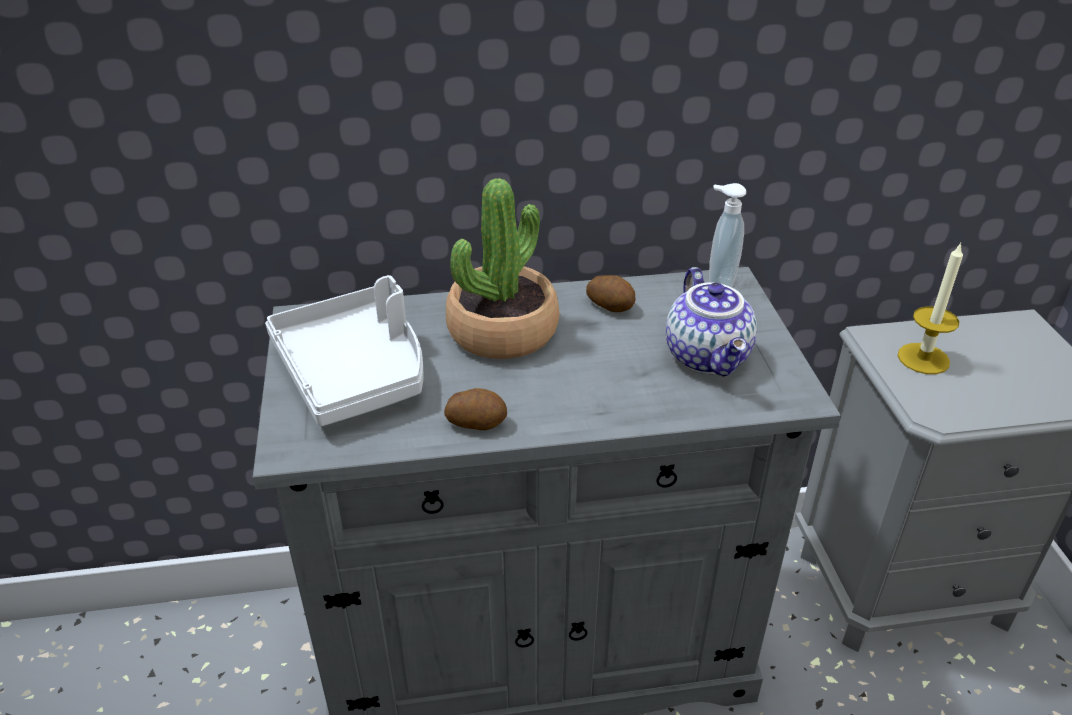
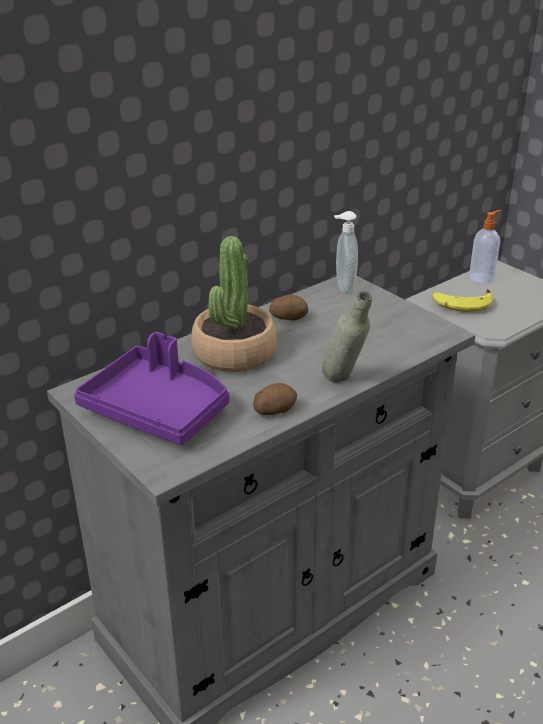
camera: 30 degrees left, 5 degrees down
grey tray [265,275,424,427] -> purple tray [74,332,229,445]
teapot [666,267,757,376] -> none
candle [897,243,963,374] -> banana [432,288,494,312]
none -> grey bottle [322,291,372,383]
none -> soap dispenser [469,210,502,284]

